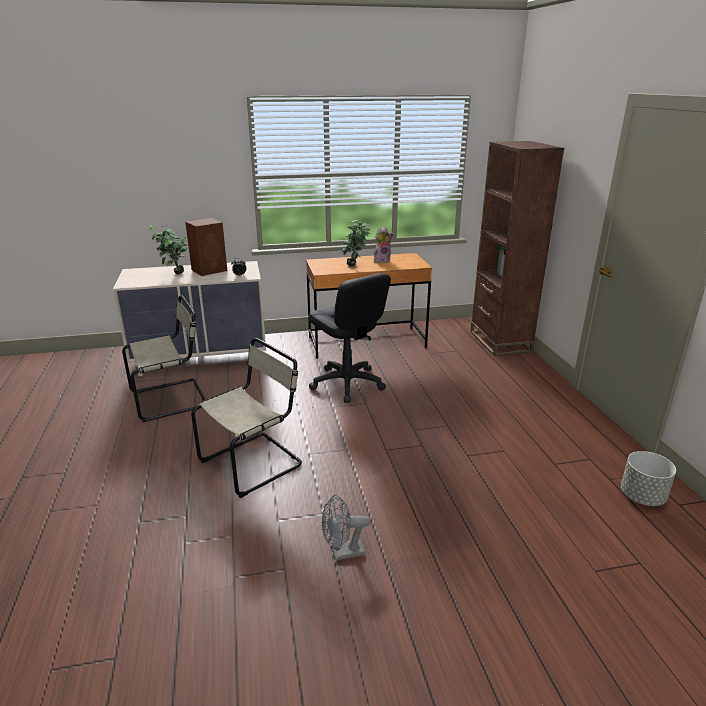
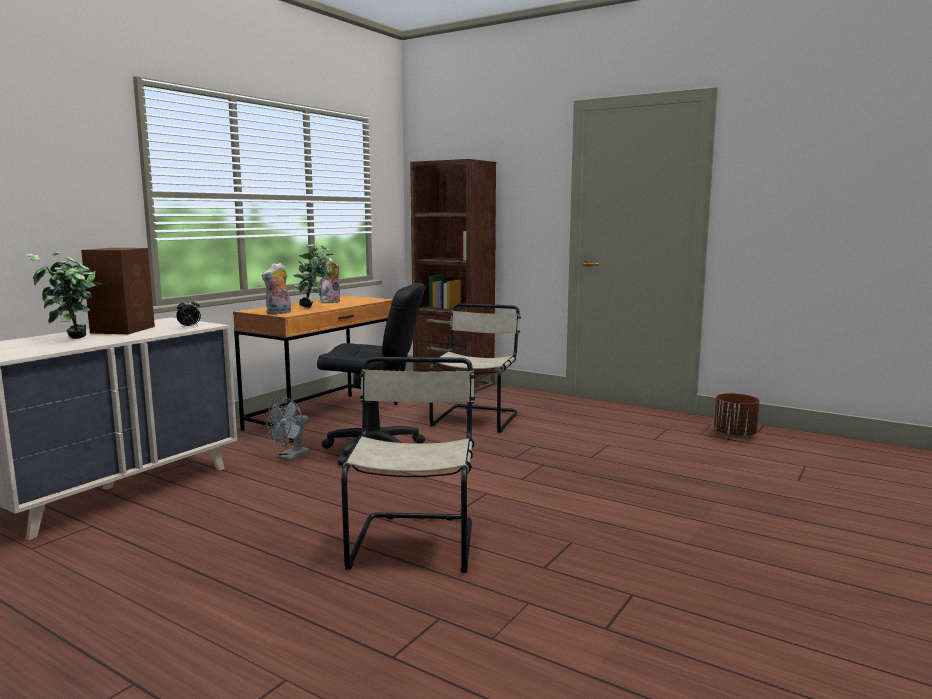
camera: 45 degrees left, 15 degrees down
beige chair [122,295,206,422] -> beige chair moved to [429,303,521,433]
grey fan [322,494,371,561] -> grey fan moved to [266,397,310,461]
grey planter [621,451,676,506] -> brown planter [714,393,760,438]
none -> plush toy [261,263,291,314]

